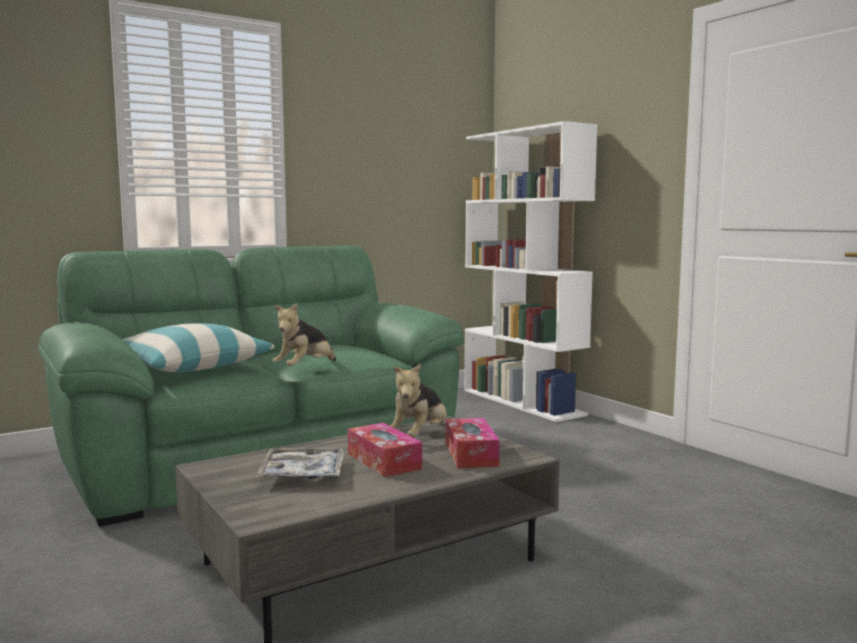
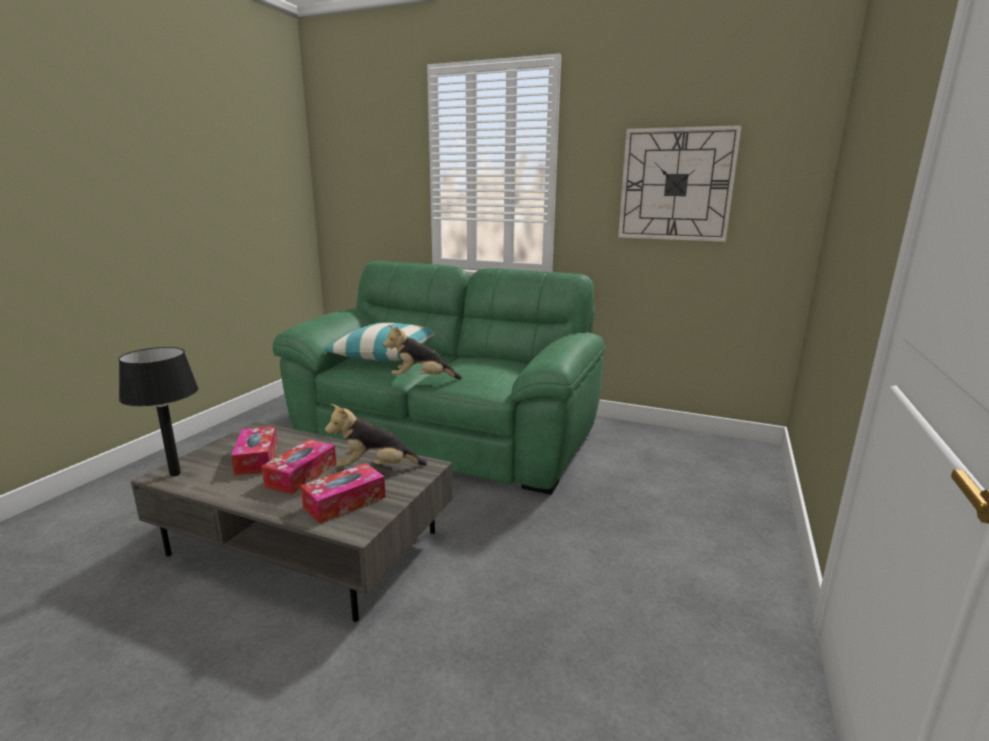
camera: 55 degrees right, 10 degrees up
tray [256,448,345,479] -> tissue box [231,426,278,475]
white bookcase [464,121,598,422] -> none
none -> black table lamp [119,347,198,477]
none -> wall clock [618,125,742,242]

